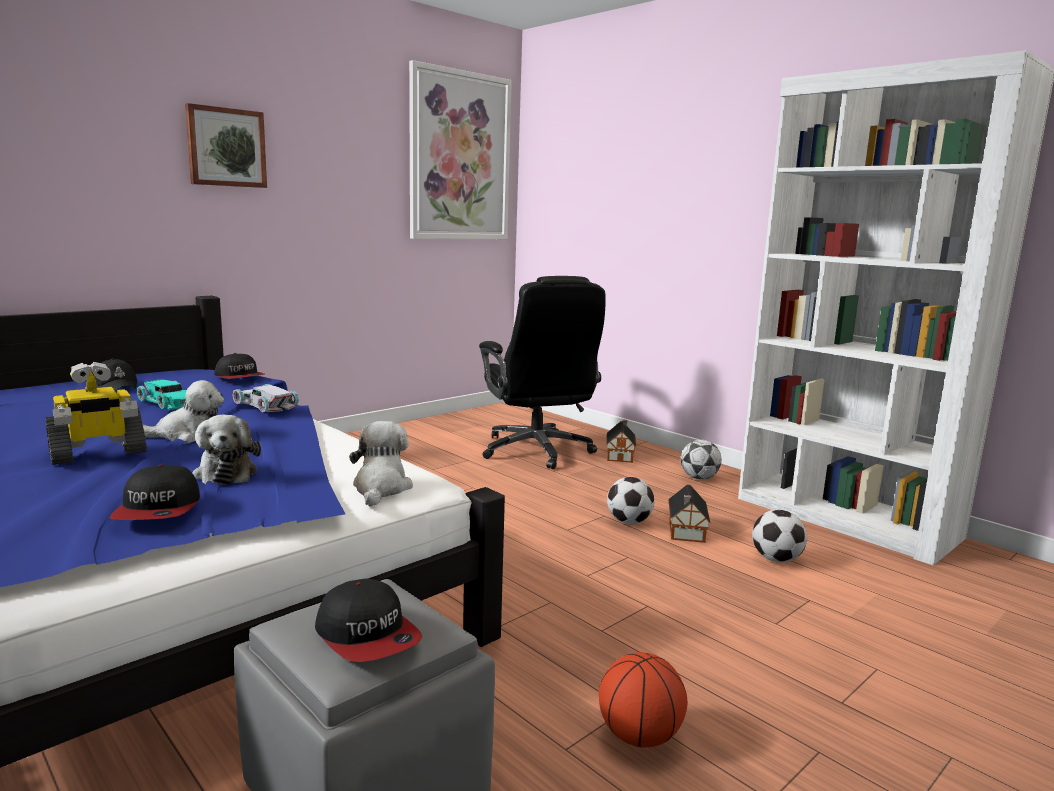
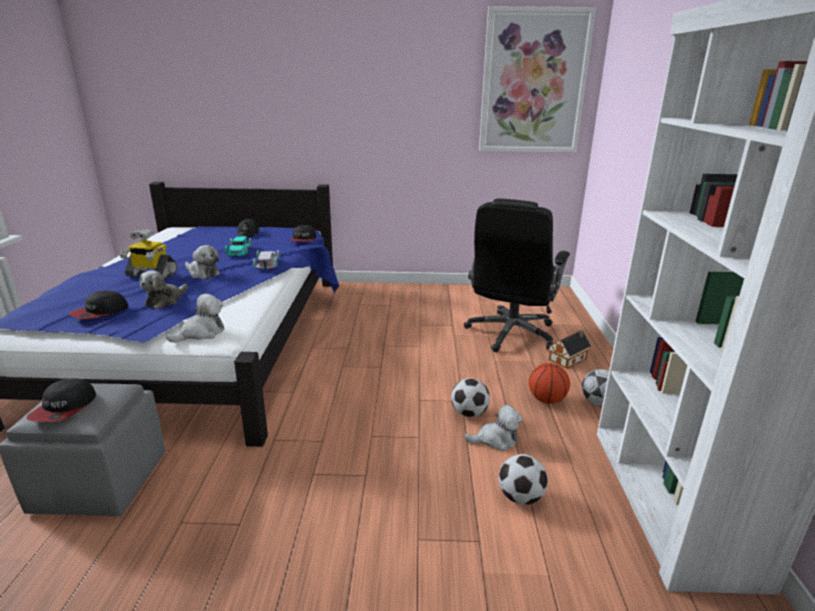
camera: 45 degrees right, 10 degrees up
picture [185,103,267,188] -> none
basketball [599,652,687,747] -> basketball moved to [529,363,570,404]
toy house [668,485,711,543] -> plush toy [464,405,523,451]

